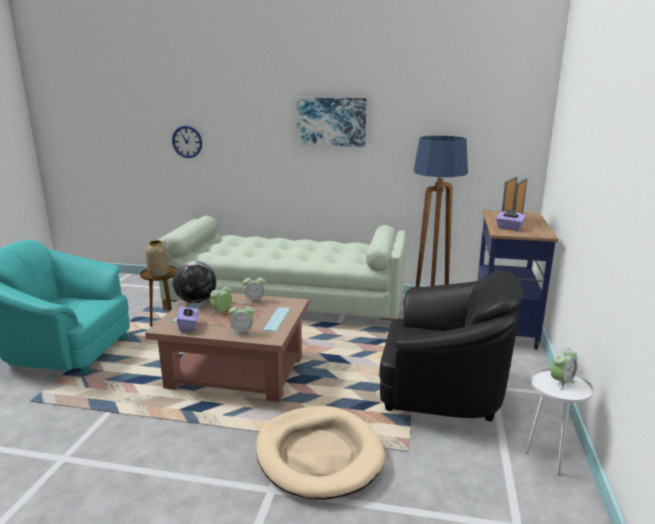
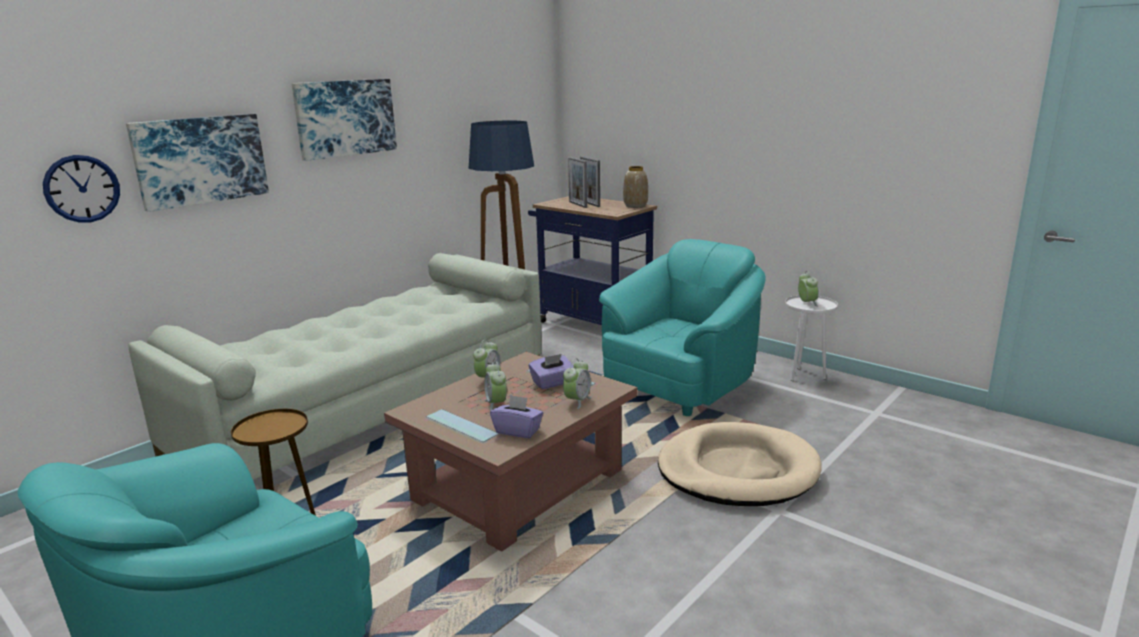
camera: 60 degrees left, 0 degrees up
vase [146,240,169,277] -> vase moved to [623,166,648,208]
globe [173,261,216,303] -> none
black armchair [379,271,523,421] -> turquoise armchair [599,239,766,416]
purple tissue box [496,209,526,231] -> purple tissue box moved to [529,354,573,389]
none -> picture [126,114,269,212]

